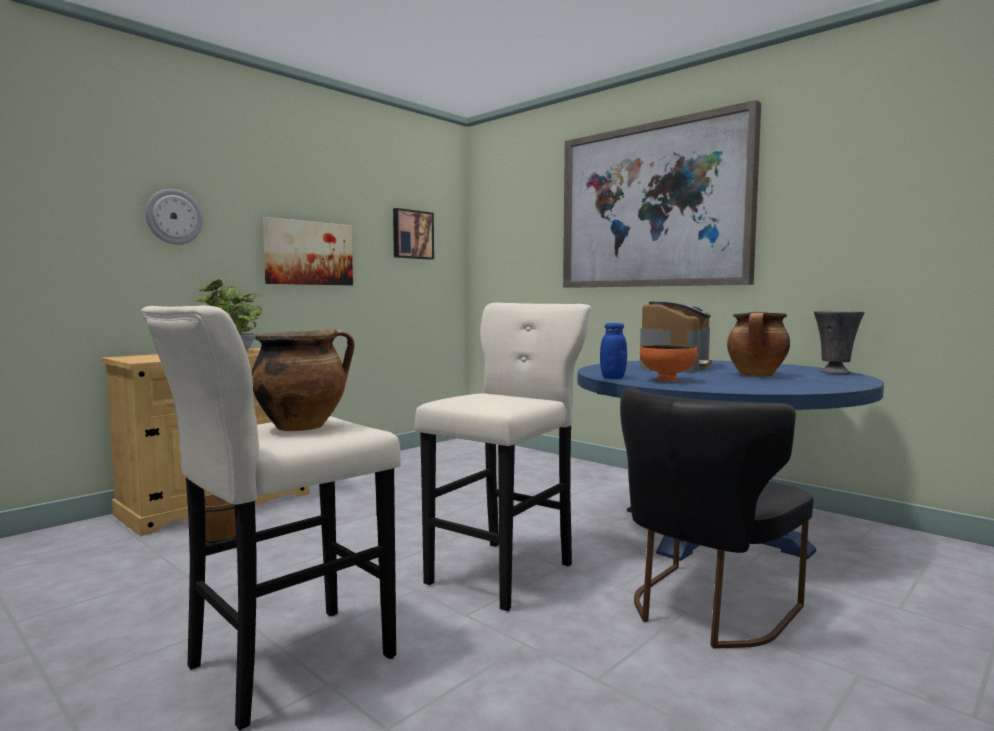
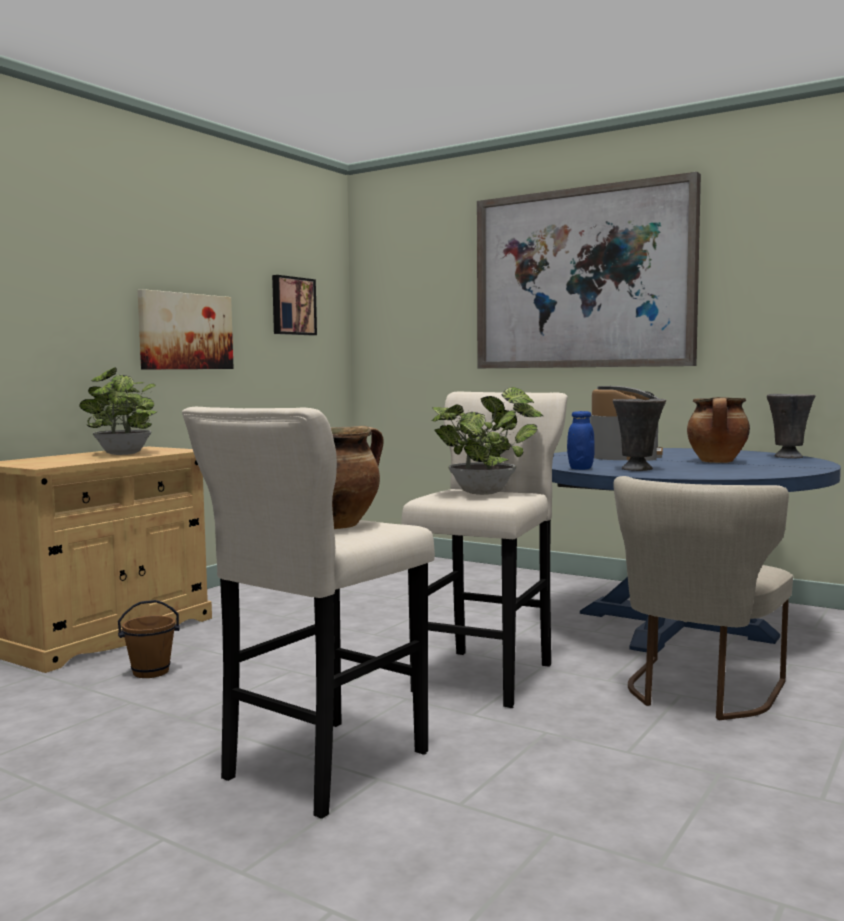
camera: 10 degrees left, 0 degrees up
wall clock [145,189,203,245] -> none
black chair [620,387,814,649] -> beige chair [613,476,793,720]
orange bowl [640,345,697,382] -> grey vase [613,399,666,471]
none -> potted plant [432,387,543,495]

